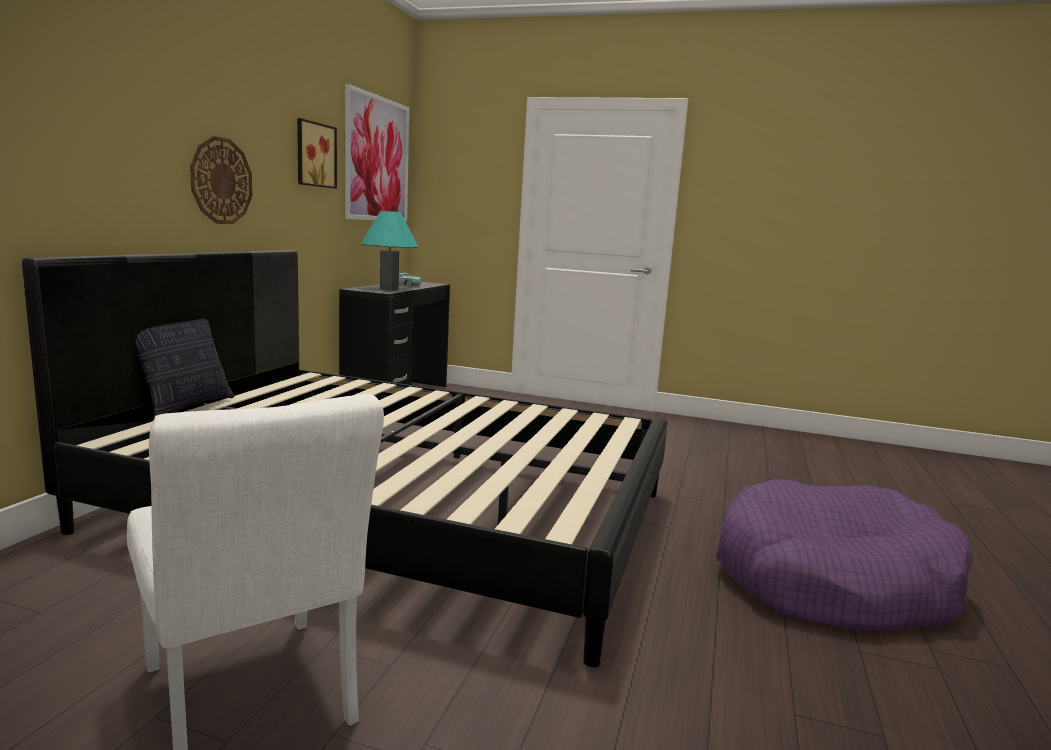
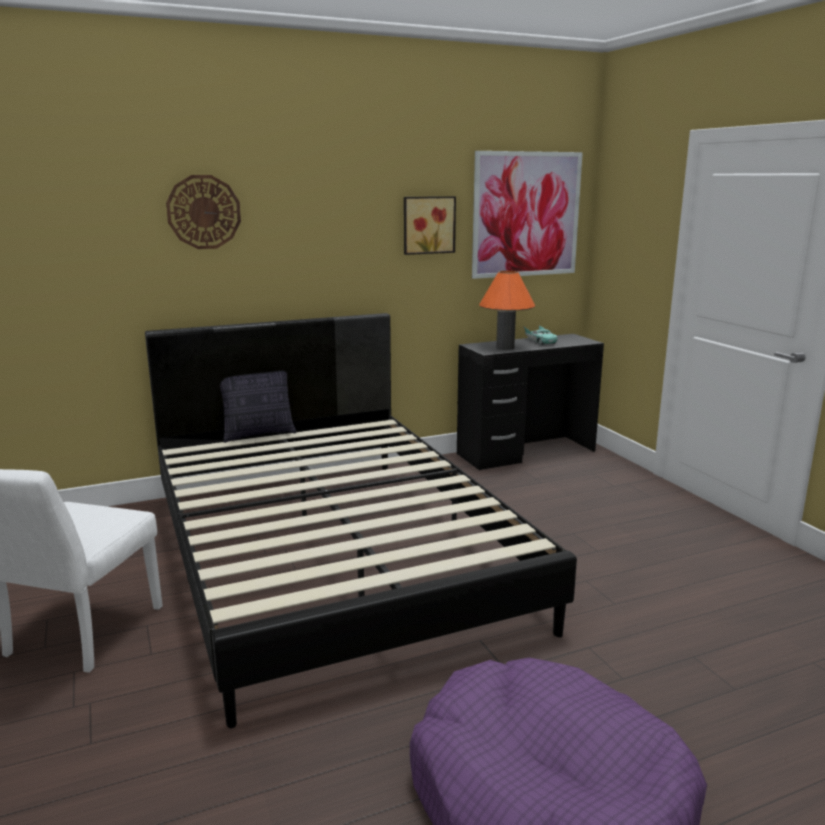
camera: 50 degrees right, 5 degrees up
wall clock [190,136,252,224] -> wall clock moved to [166,175,241,249]
turquoise table lamp [361,211,418,290] -> orange table lamp [479,271,535,350]

